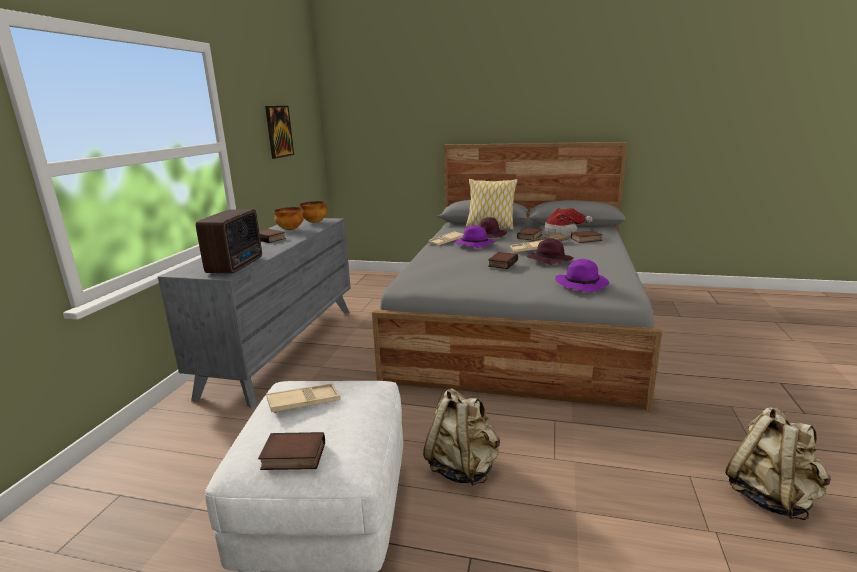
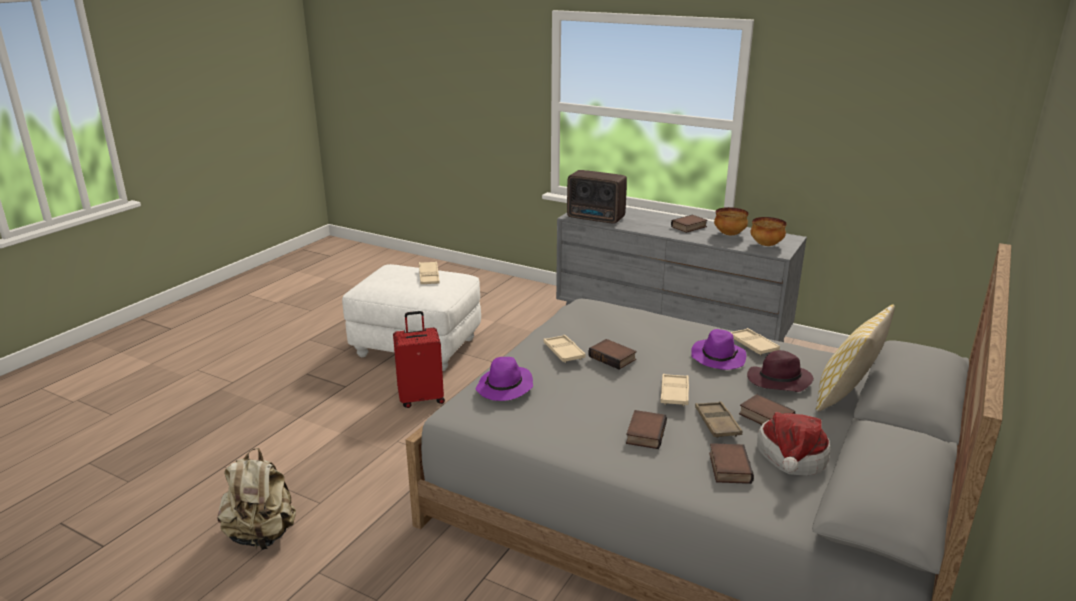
camera: 105 degrees right, 5 degrees up
book [258,432,325,470] -> book moved to [626,410,667,449]
picture [265,106,294,159] -> none
beige backpack [423,389,500,486] -> red suitcase [393,311,445,408]
purple hat [527,238,574,265] -> none
none -> beige tray [543,335,586,363]

